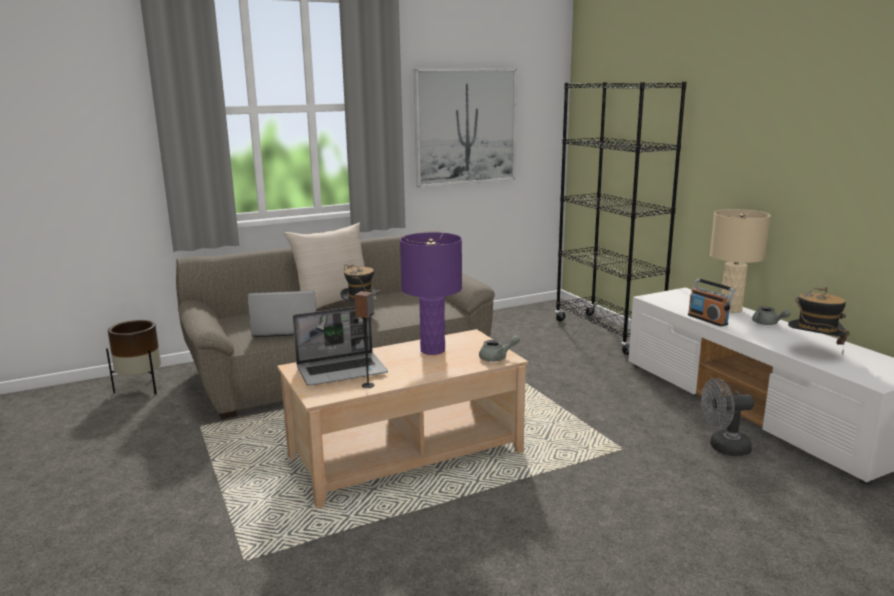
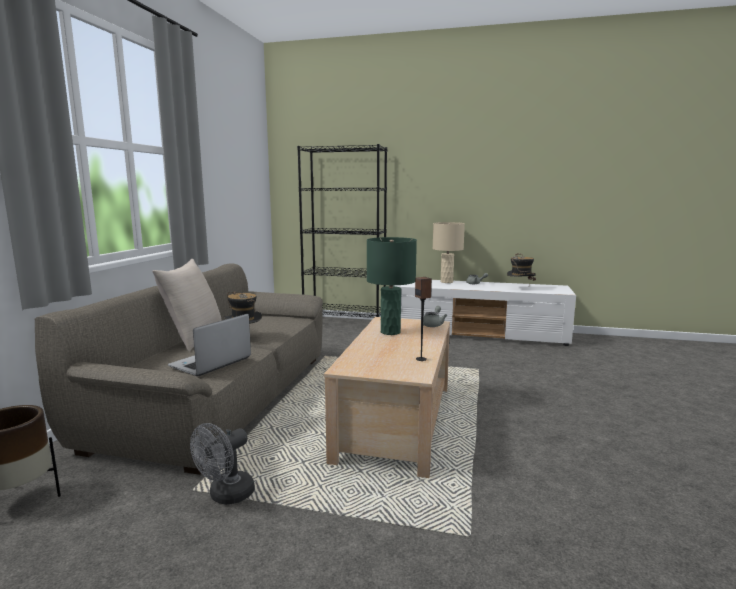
camera: 50 degrees left, 5 degrees down
laptop [293,307,388,386] -> none
purple table lamp [400,232,462,355] -> green table lamp [367,237,417,335]
picture [414,69,517,188] -> none
radio [688,278,735,327] -> none
grey fan [701,378,754,456] -> grey fan moved to [190,423,255,505]

